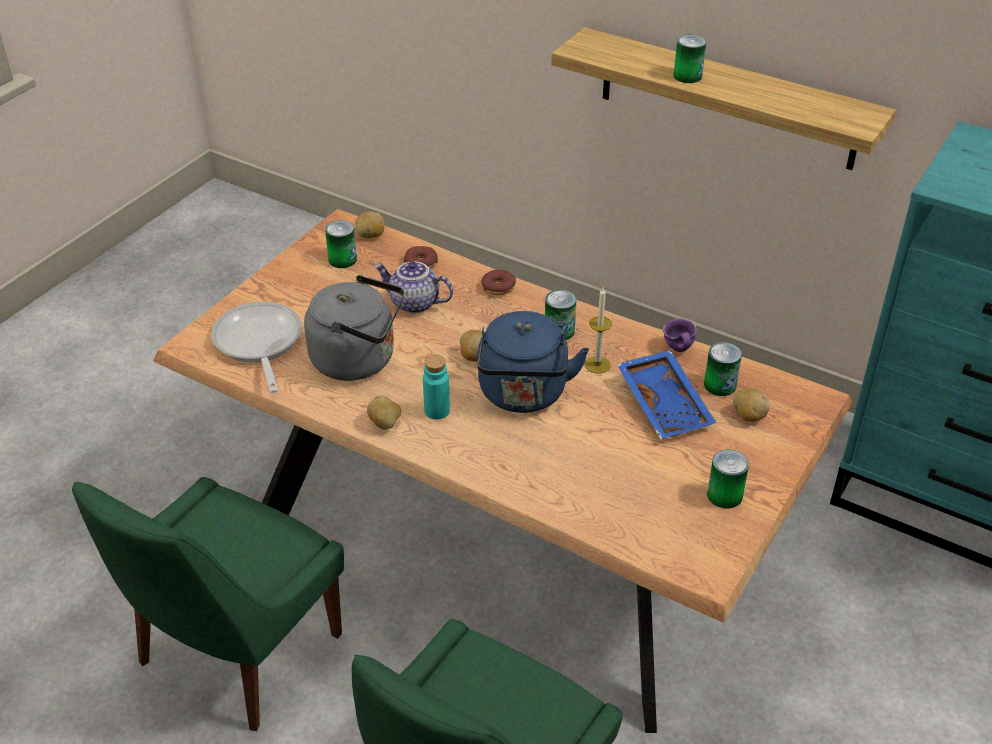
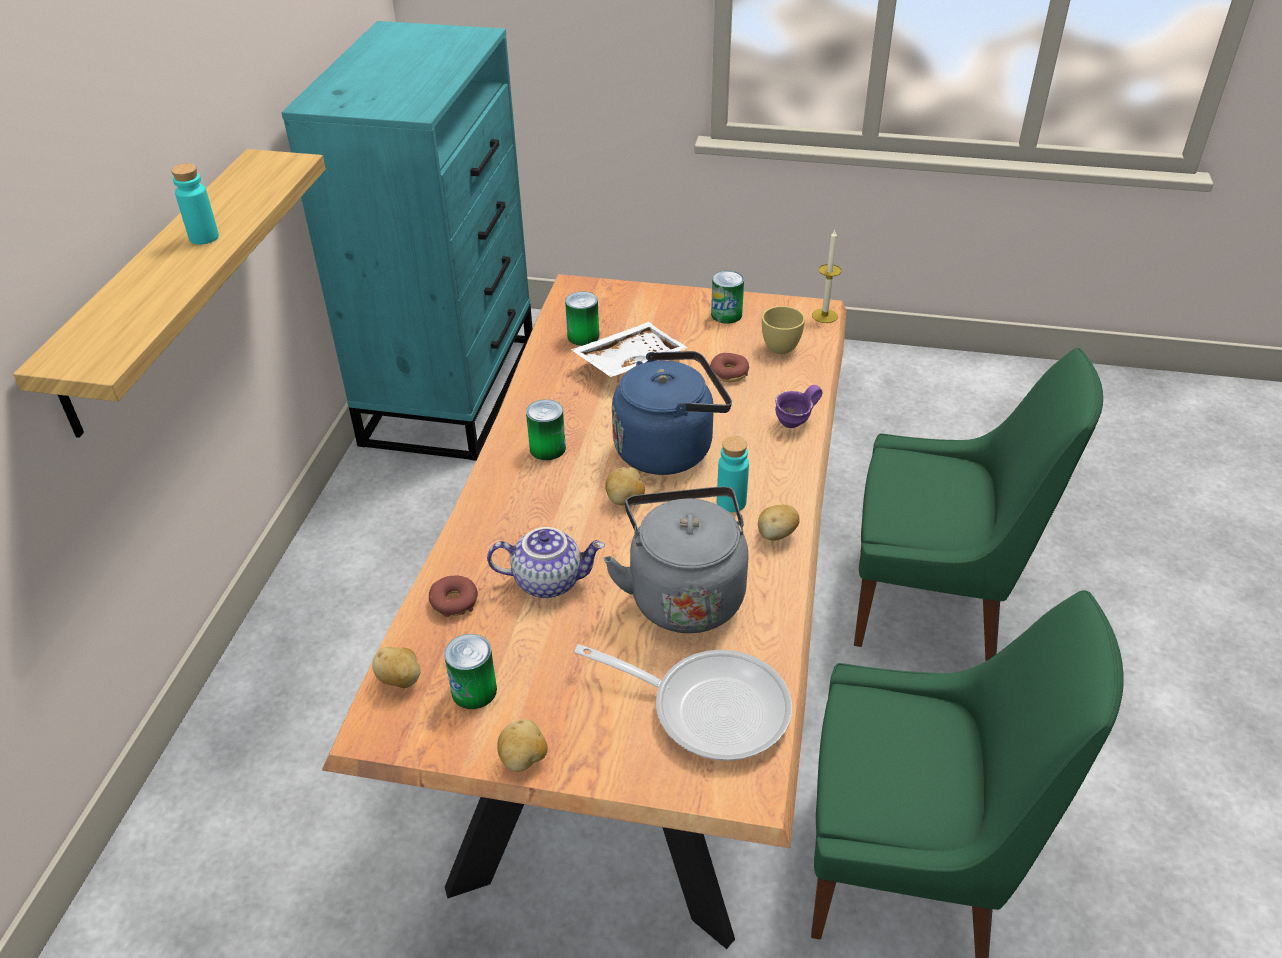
camera: 110 degrees left, 0 degrees up
frying pan [211,302,302,393] -> frying pan turned 120 degrees counterclockwise [574,644,792,761]
teapot [374,262,453,314] -> teapot turned 90 degrees counterclockwise [487,527,605,598]
donut [481,270,516,295] -> donut moved to [710,353,749,382]
candle [585,288,612,374] -> candle moved to [812,230,841,323]
blue tray [617,350,716,439] -> white tray [571,322,688,377]
purple mug [663,319,697,352] -> purple mug moved to [775,385,822,428]
can [674,35,706,83] -> none
potato [733,388,770,422] -> potato moved to [497,719,548,772]
none -> turquoise bottle [171,163,219,245]
none -> yellow cup [762,306,805,354]

